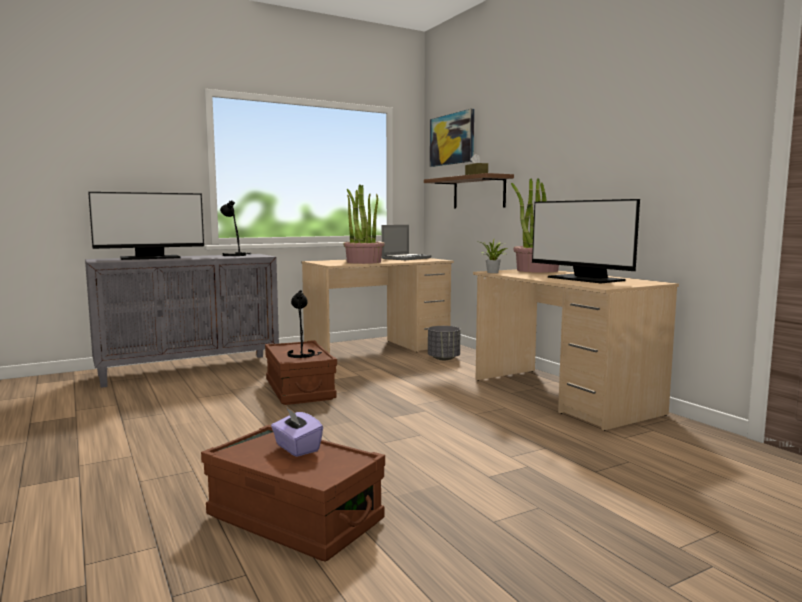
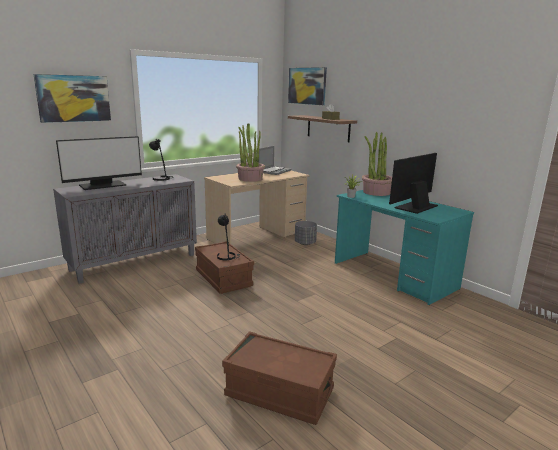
camera: 10 degrees left, 10 degrees up
purple tissue box [271,408,323,457] -> none
beige desk [473,269,679,431] -> turquoise desk [335,190,474,305]
monitor [532,199,640,283] -> monitor turned 90 degrees clockwise [389,153,438,214]
none -> picture [33,74,111,123]

